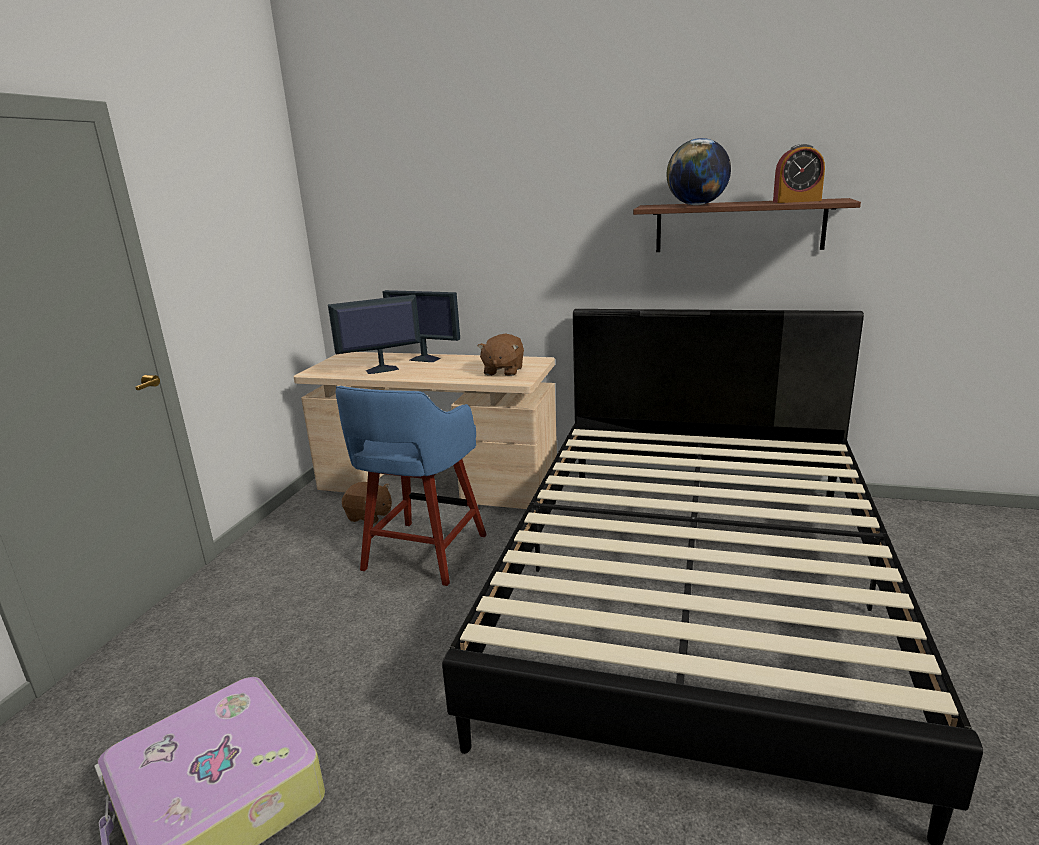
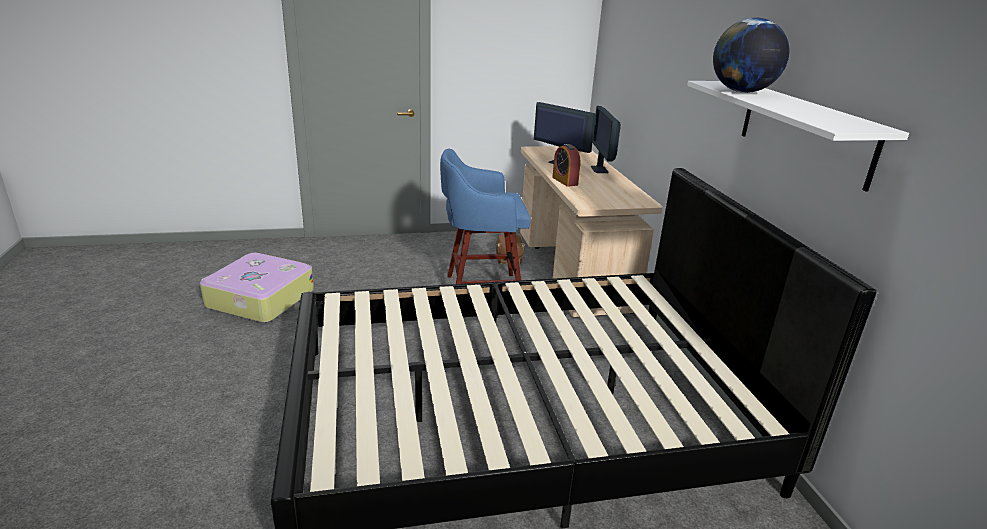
camera: 60 degrees right, 5 degrees up
brown plush toy [478,333,524,376] -> none
brown shelf [633,198,861,252] -> white shelf [687,81,909,192]
alarm clock [773,144,825,203] -> alarm clock moved to [552,144,581,187]

